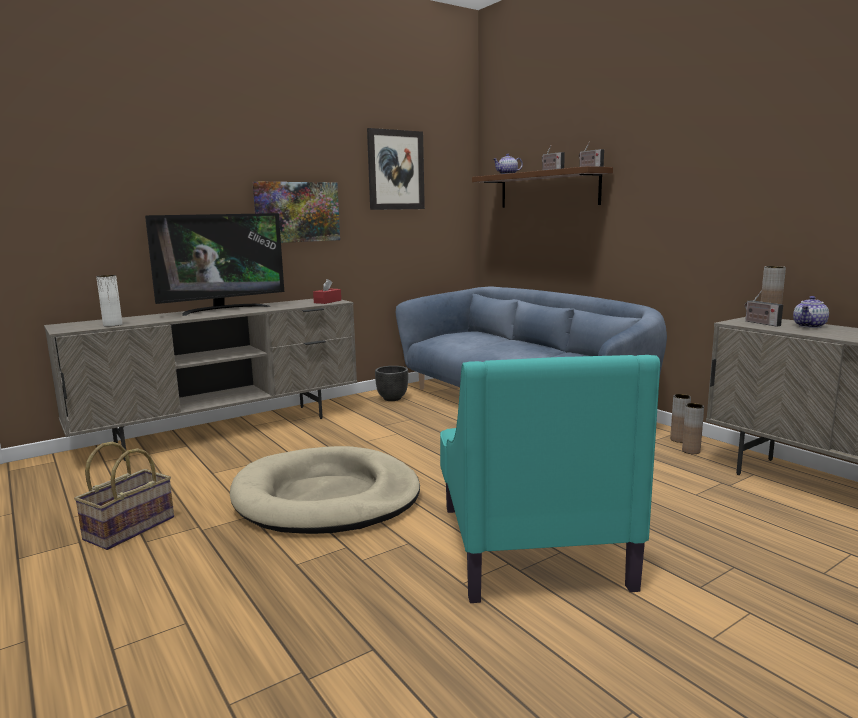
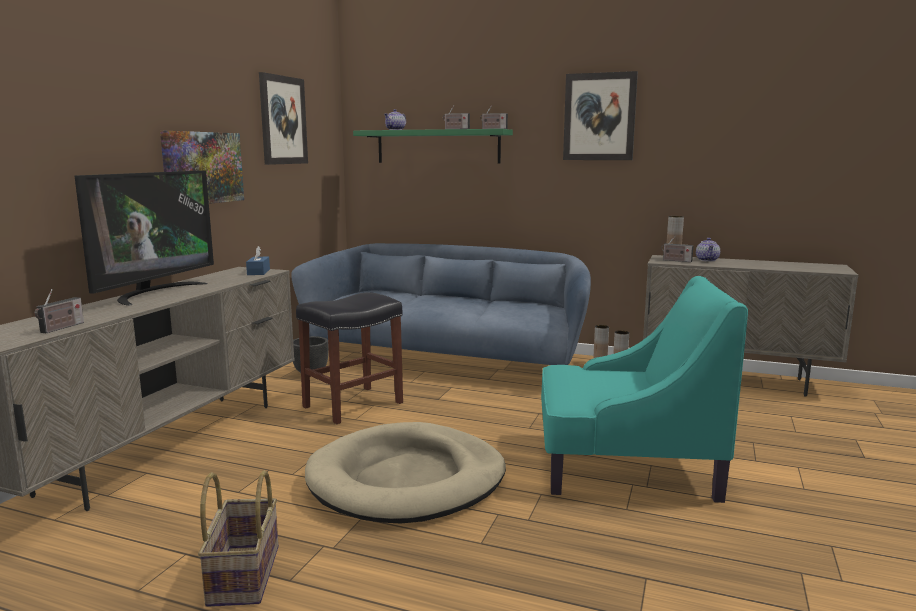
camera: 35 degrees left, 0 degrees up
white vase [96,275,122,327] -> radio [34,289,84,333]
red tissue box [313,279,341,304] -> blue tissue box [246,246,270,275]
turquoise armchair [440,355,660,603] -> turquoise armchair turned 45 degrees counterclockwise [541,276,748,503]
brown shelf [472,166,613,208] -> green shelf [353,129,513,163]
none -> black stool [296,292,403,424]
none -> picture [563,71,638,160]

